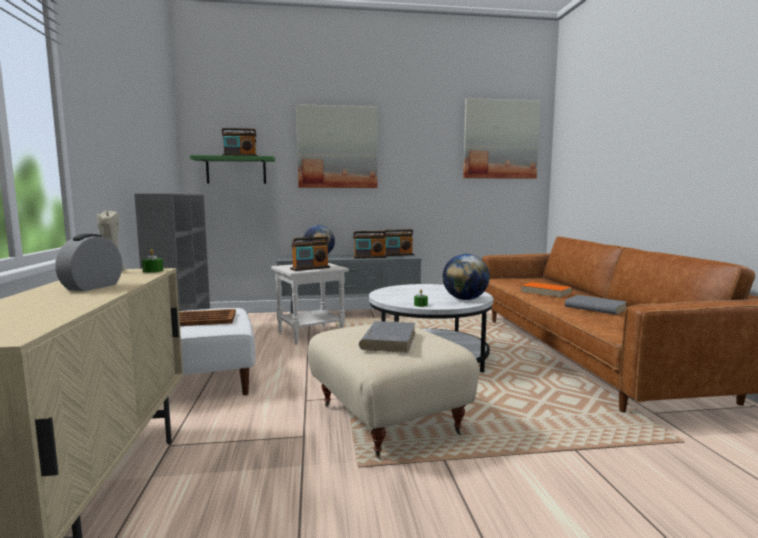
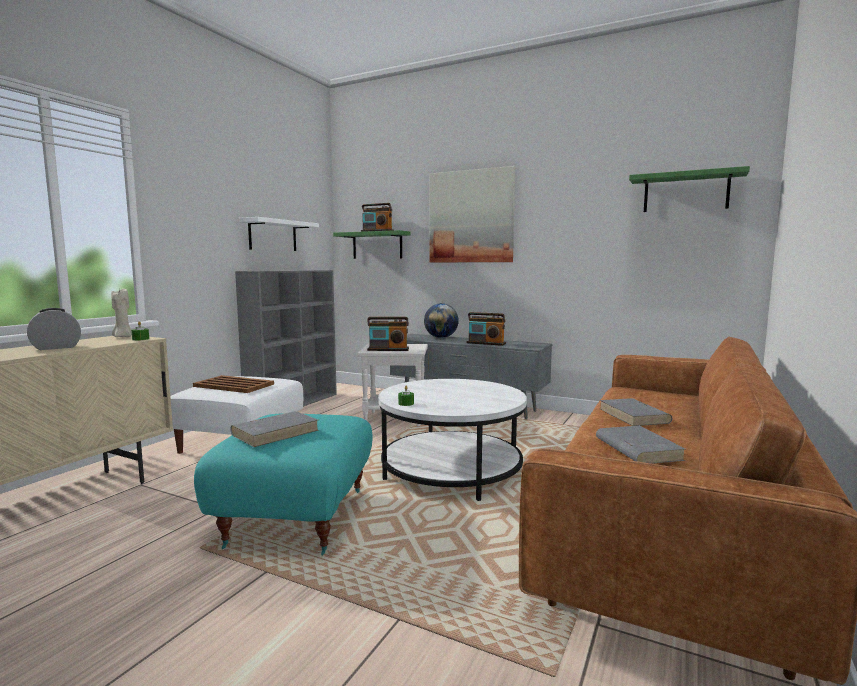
camera: 35 degrees right, 0 degrees up
beige ottoman [308,324,479,460] -> turquoise ottoman [194,413,373,555]
radio [383,229,414,256] -> none
globe [443,254,490,300] -> none
picture [463,98,541,179] -> green shelf [629,166,750,212]
orange book [520,282,573,298] -> grey book [600,398,672,426]
none -> white shelf [239,217,319,251]

